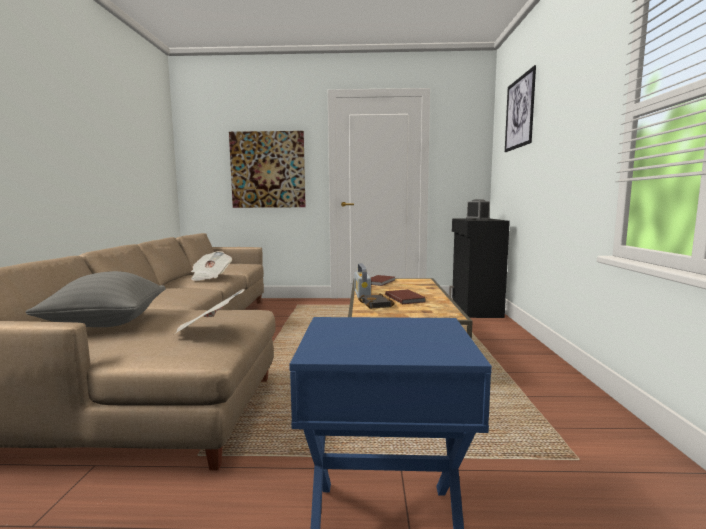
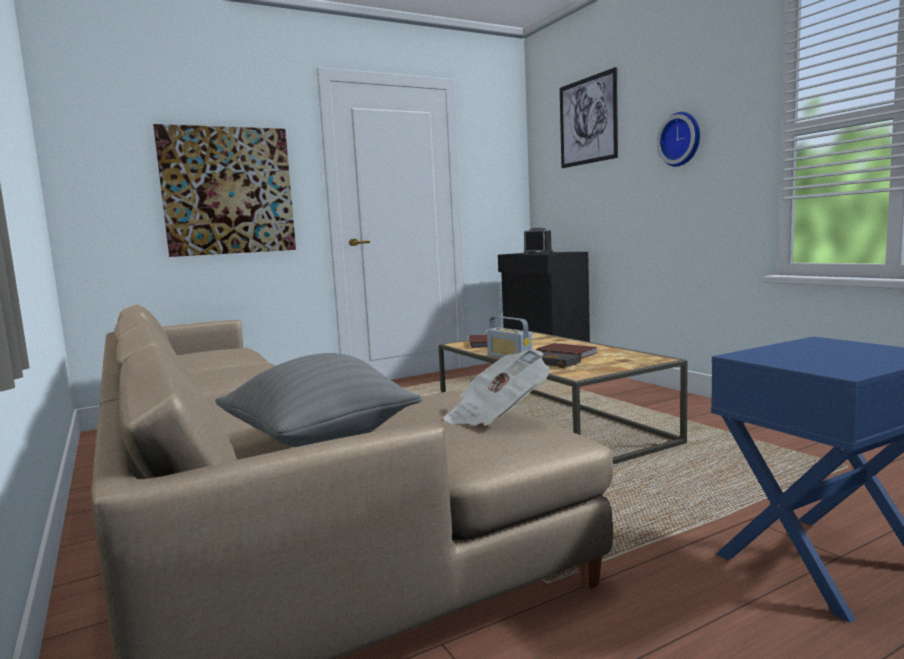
camera: 30 degrees left, 0 degrees up
newspaper [191,251,232,281] -> none
none -> wall clock [656,112,700,167]

